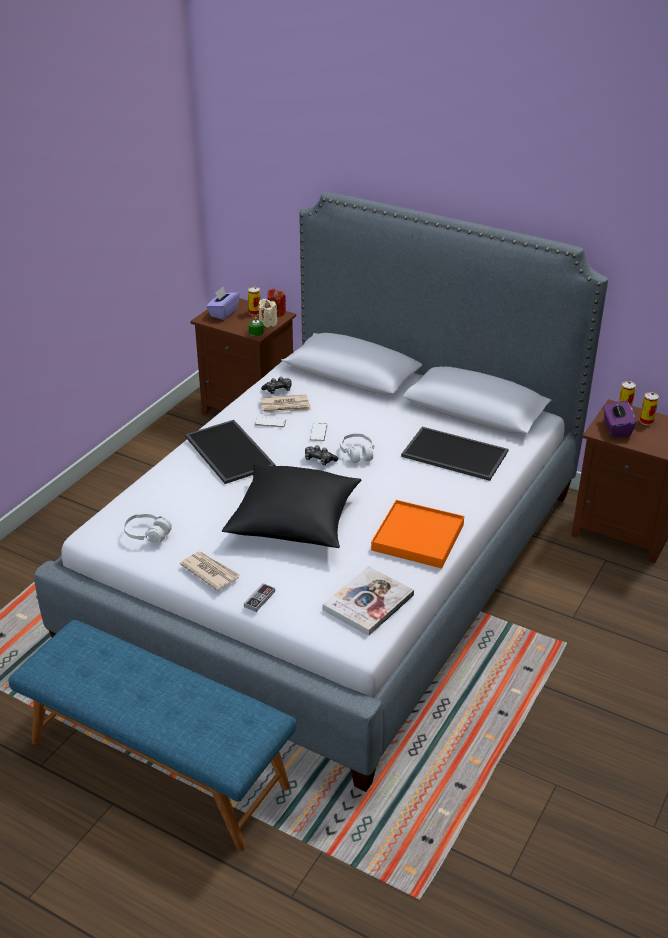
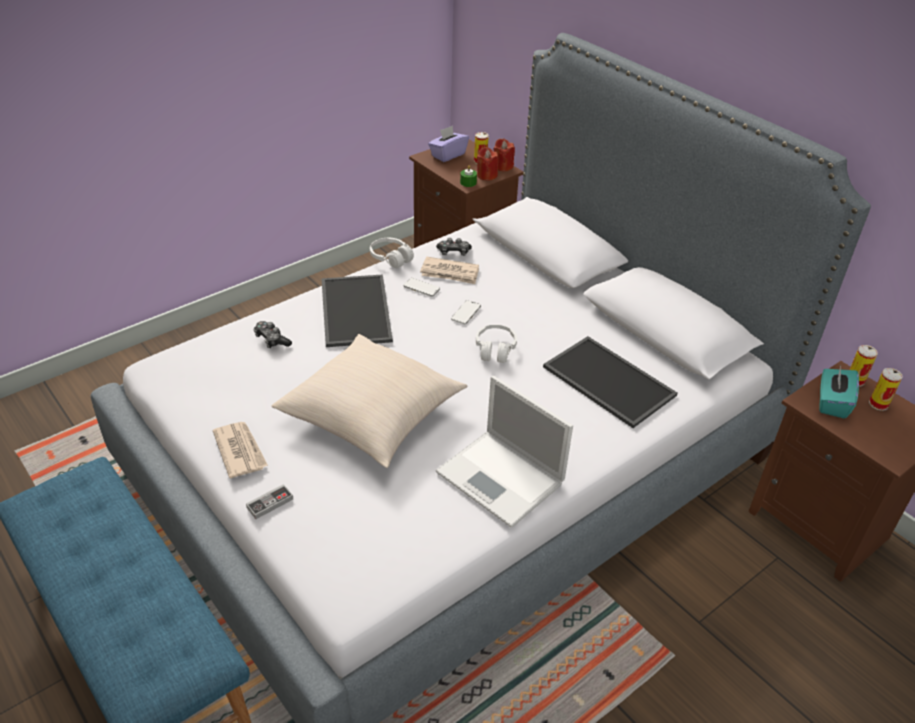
camera: 20 degrees right, 5 degrees up
white headphones [124,512,172,543] -> white headphones moved to [370,238,414,268]
black pillow [222,464,361,548] -> beige pillow [271,334,468,468]
beige candle [258,299,278,328] -> red candle [477,147,499,181]
game controller [305,445,338,465] -> game controller moved to [254,321,292,348]
book [323,566,414,636] -> none
orange tray [371,500,464,568] -> laptop [436,376,573,528]
purple tissue box [603,401,636,437] -> turquoise tissue box [819,365,859,418]

